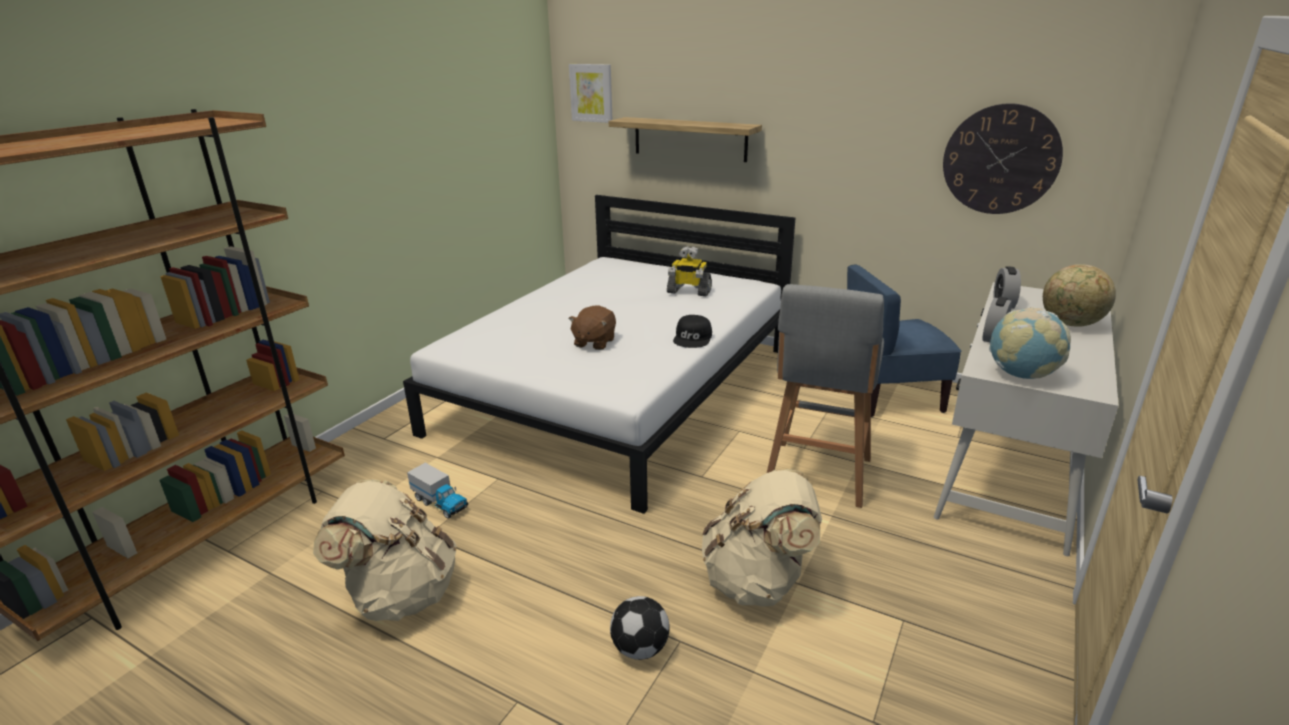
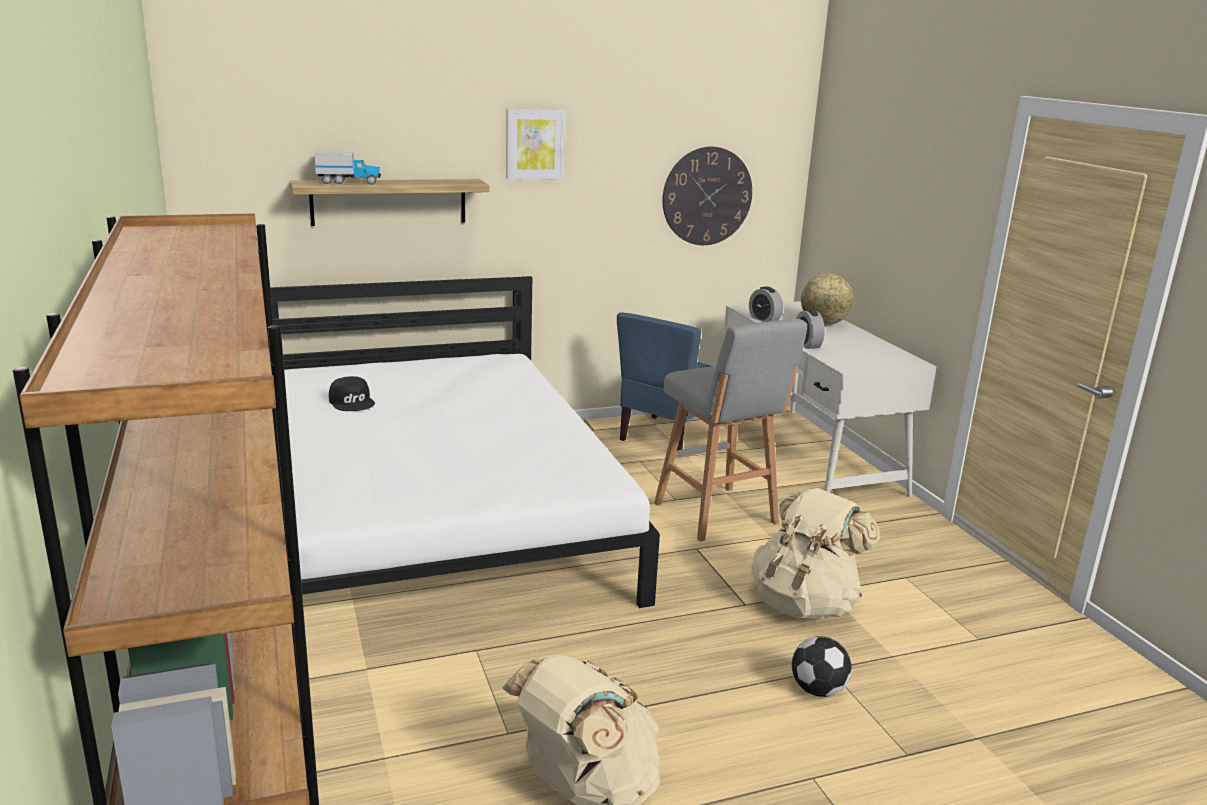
camera: 50 degrees left, 5 degrees down
toy truck [407,463,468,519] -> toy truck moved to [315,152,381,185]
brown plush toy [568,305,616,350] -> none
picture [569,64,613,123] -> picture moved to [506,109,565,179]
toy robot [667,246,712,296] -> none
black cap [673,315,712,348] -> black cap moved to [329,376,375,411]
globe [989,308,1071,379] -> none

